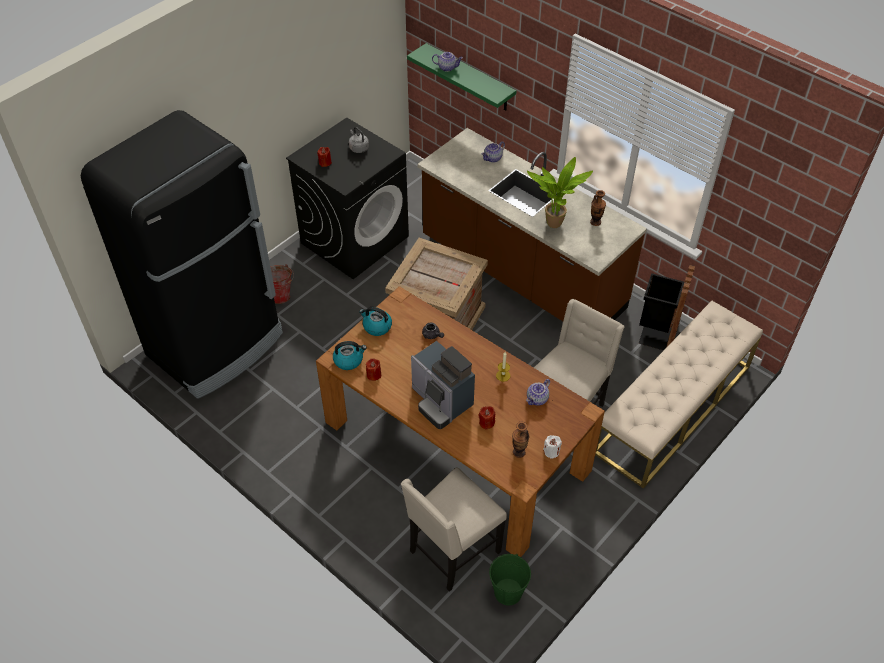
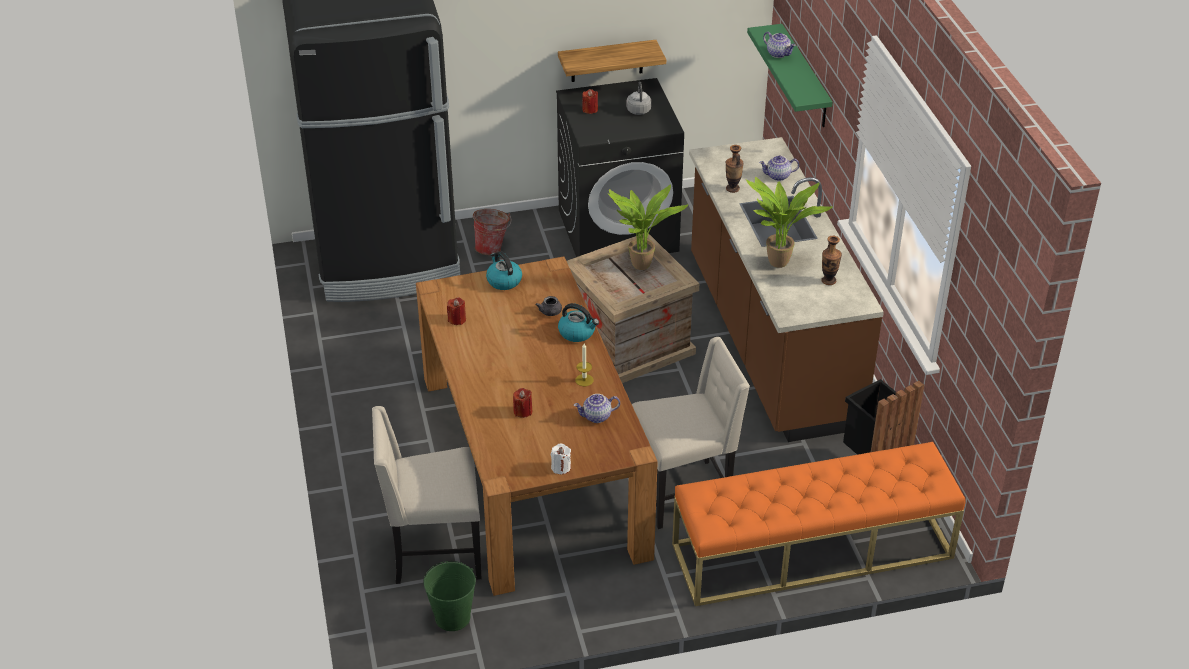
camera: 35 degrees right, 10 degrees down
kettle [333,341,367,370] -> kettle moved to [558,303,599,342]
coffee machine [411,341,475,429] -> none
vase [512,422,530,458] -> vase moved to [726,145,744,193]
beige bench [595,301,763,489] -> orange bench [672,442,966,606]
none -> shelf [558,40,666,82]
none -> potted plant [608,184,688,270]

